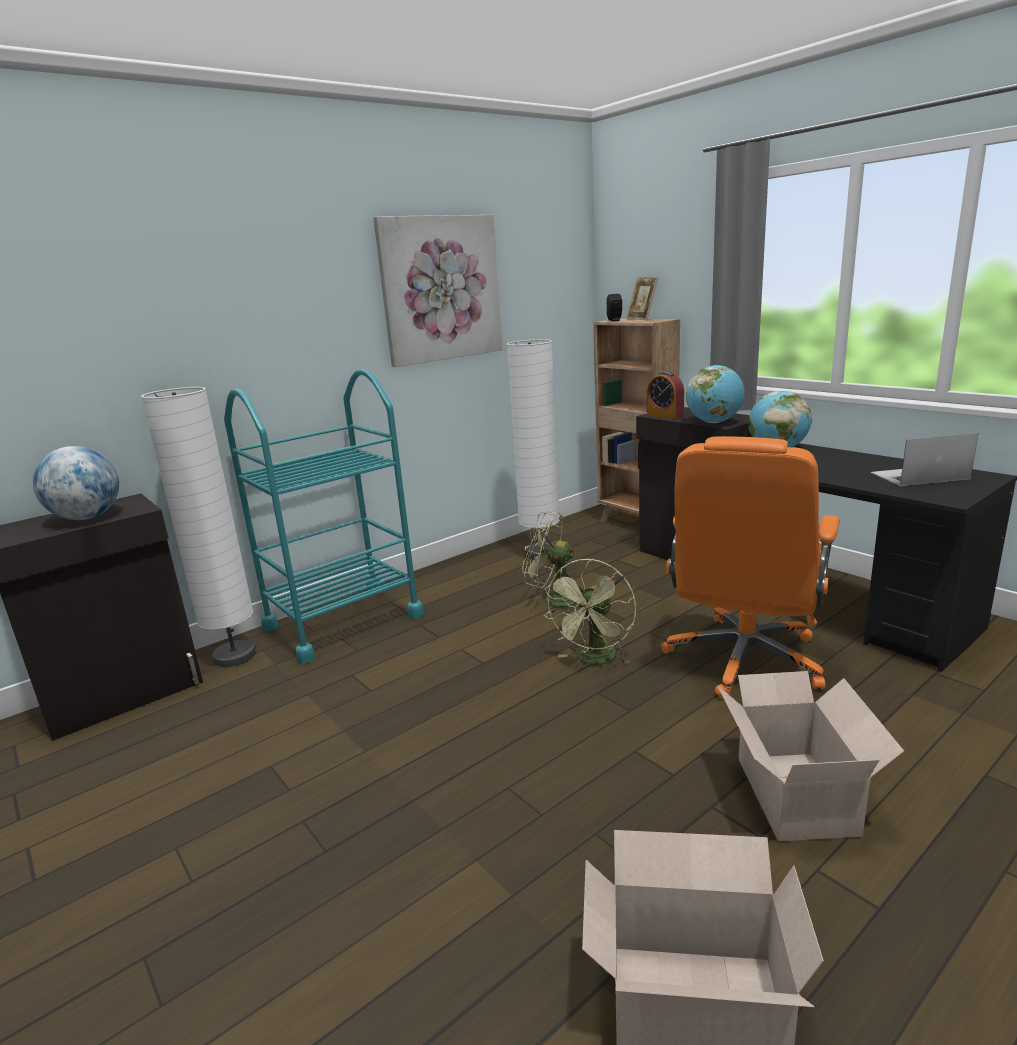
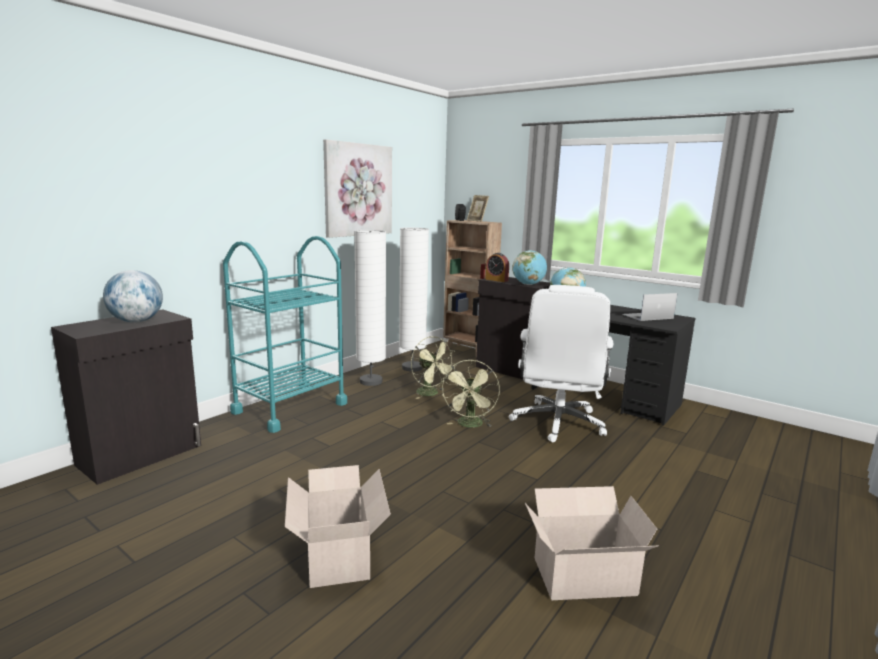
camera: 15 degrees left, 5 degrees down
white floor lamp [141,387,256,667] -> white floor lamp moved to [354,230,386,386]
green fan [522,511,579,613] -> green fan turned 135 degrees counterclockwise [411,336,456,399]
orange office chair [661,436,840,699] -> white office chair [509,285,614,442]
cardboard box [718,671,904,841] -> cardboard box moved to [285,465,391,588]

